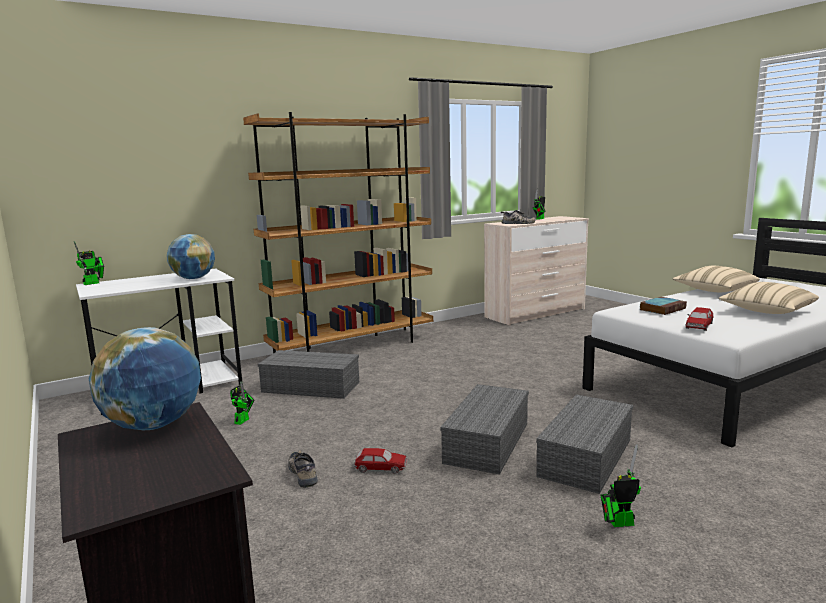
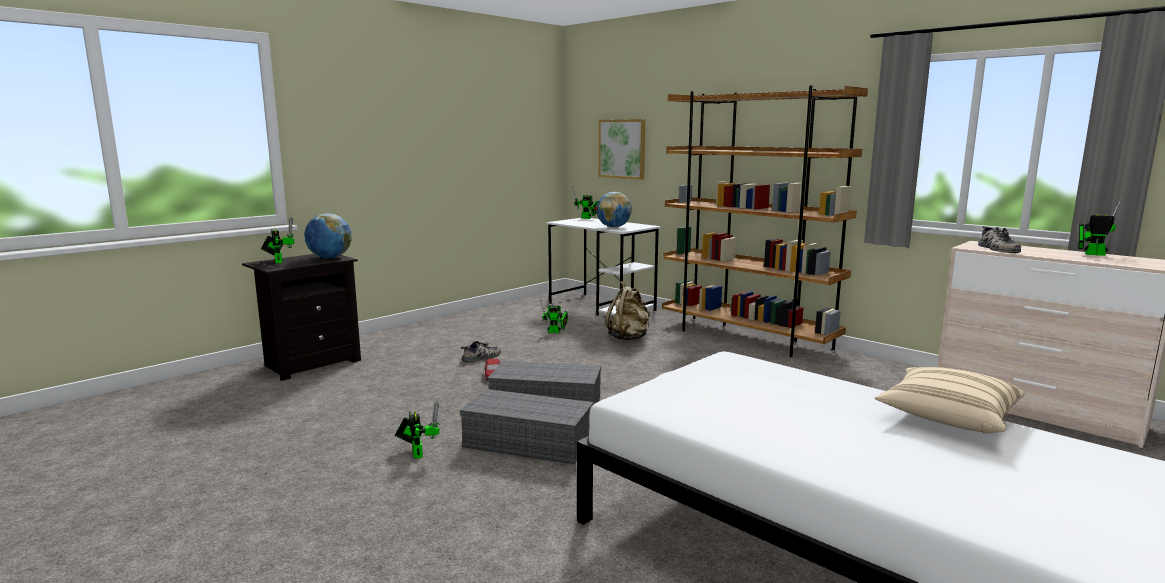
camera: 75 degrees right, 0 degrees up
grey storage box [258,350,359,399] -> beige backpack [605,281,649,340]
book [640,297,687,315] -> none
toy car [685,307,714,331] -> none
beige pillow [719,282,819,314] -> none
none -> toy robot [261,217,295,263]
none -> picture [598,119,645,180]

